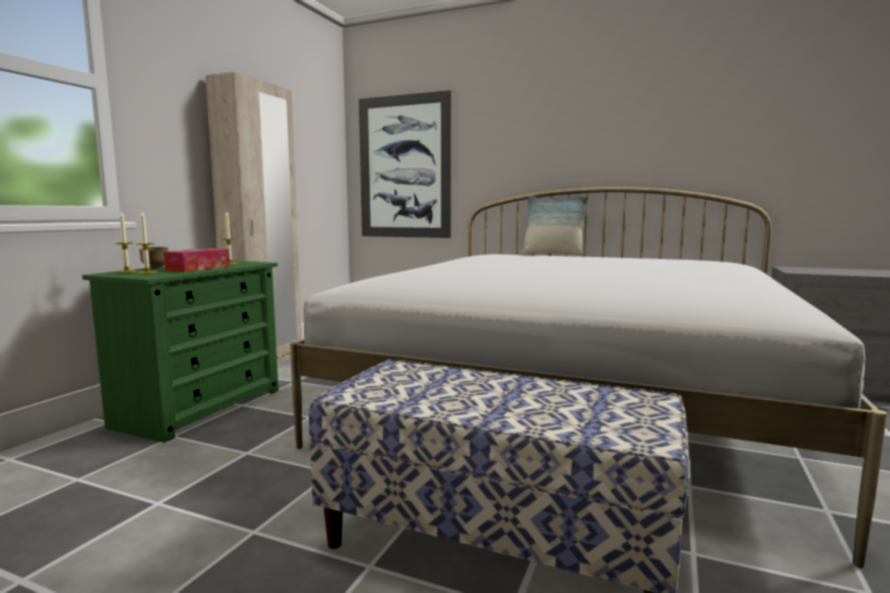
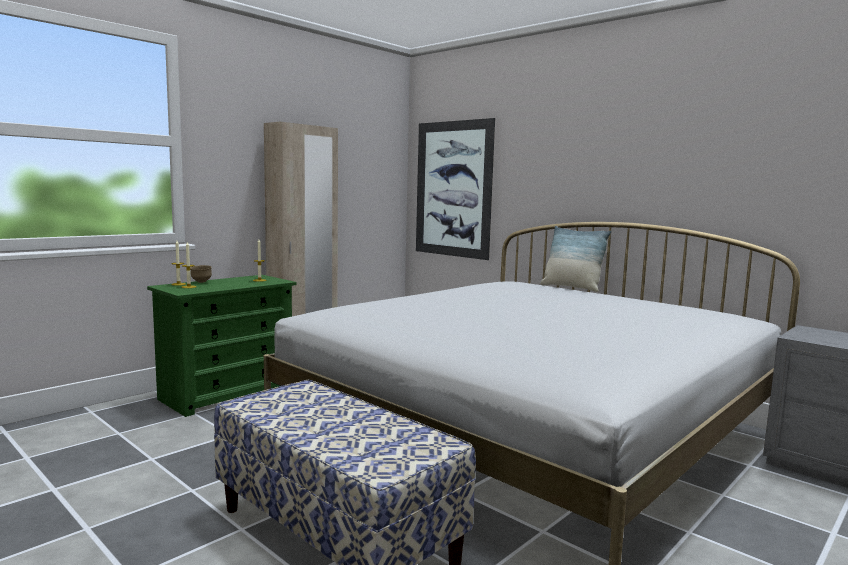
camera: 20 degrees right, 0 degrees up
tissue box [163,248,229,272] -> none

